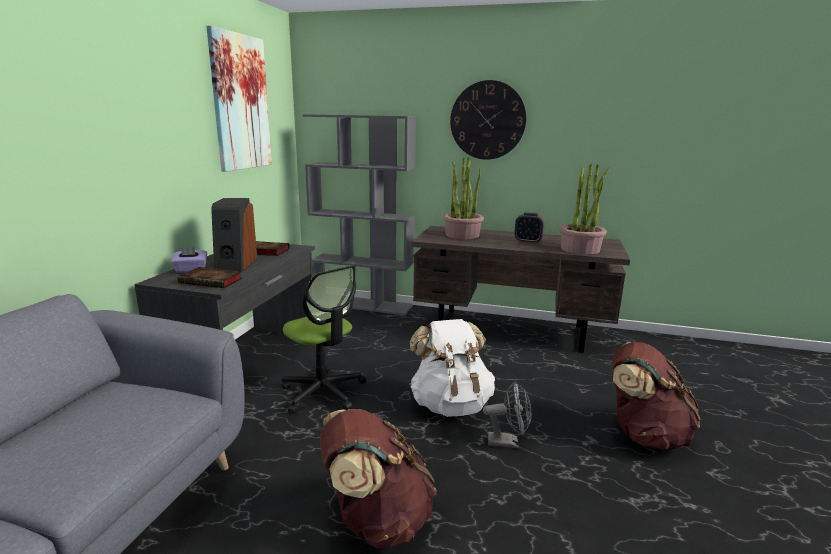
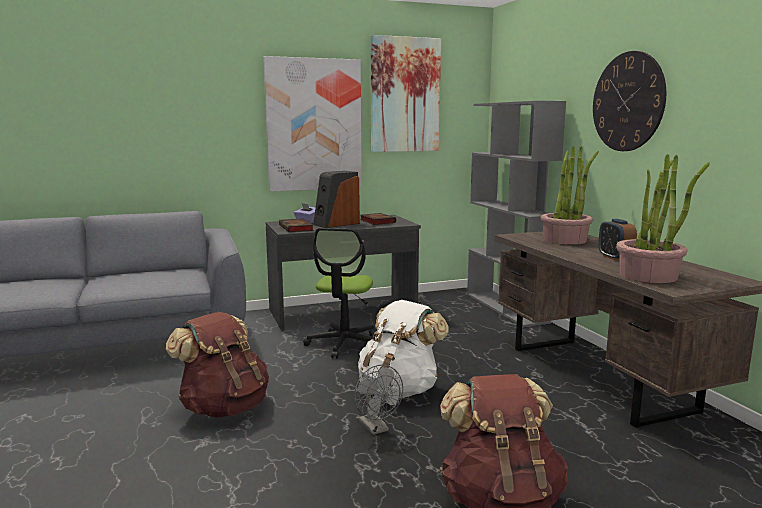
camera: 55 degrees right, 5 degrees down
none -> picture [263,56,362,192]

